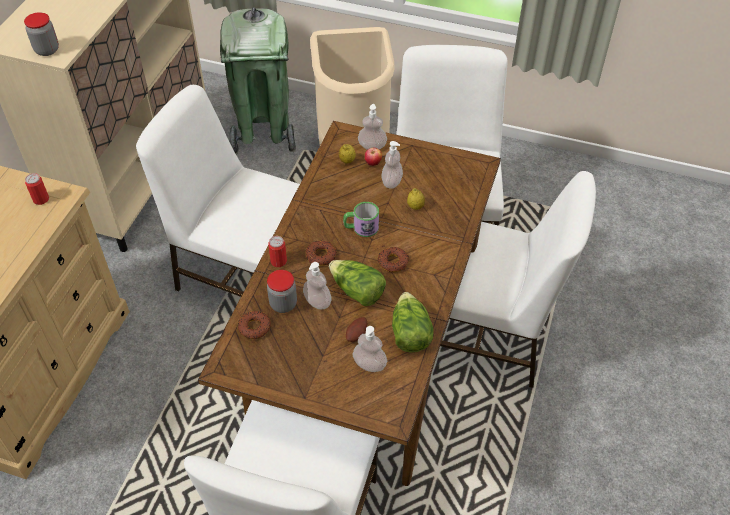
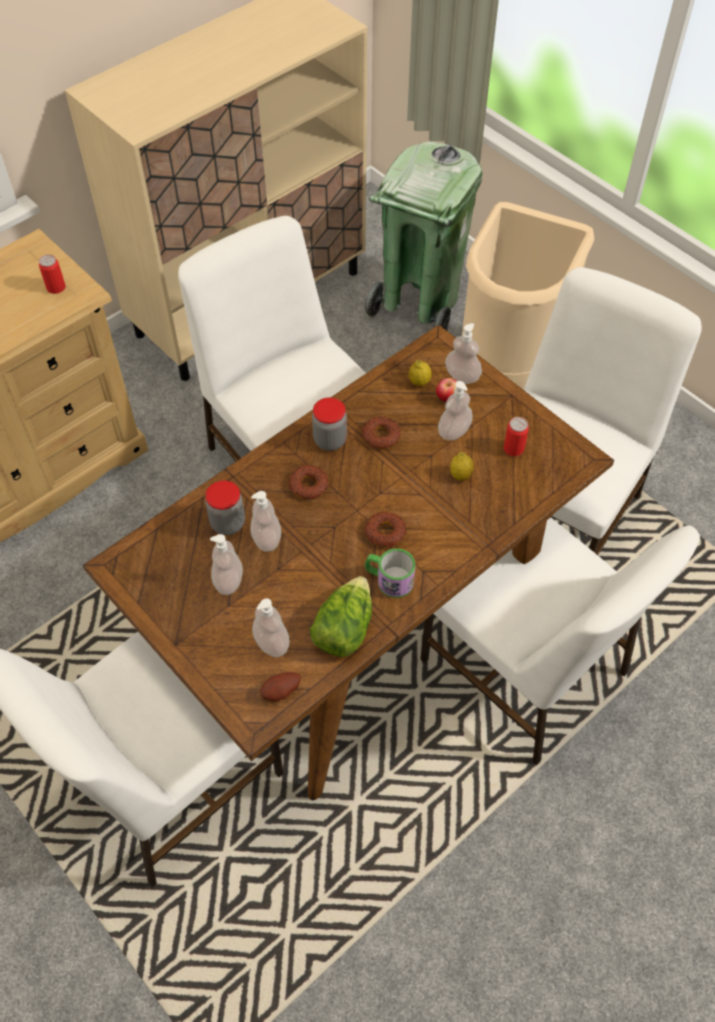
camera: 30 degrees right, 5 degrees up
jar [24,12,59,56] -> jar moved to [312,398,347,451]
donut [238,311,271,339] -> donut moved to [362,416,401,449]
can [269,236,287,267] -> can moved to [504,417,529,457]
lettuce [329,260,386,306] -> none
mug [343,202,379,237] -> mug moved to [365,548,415,598]
potato [346,317,368,342] -> potato moved to [260,672,301,701]
none -> soap dispenser [210,534,243,595]

